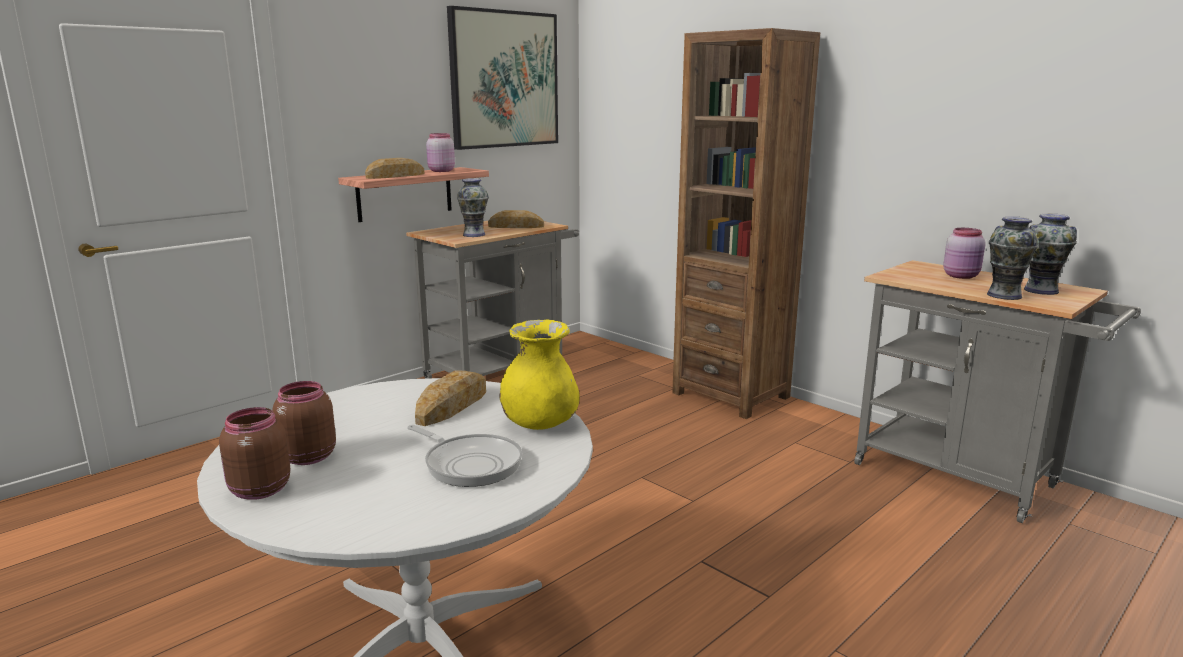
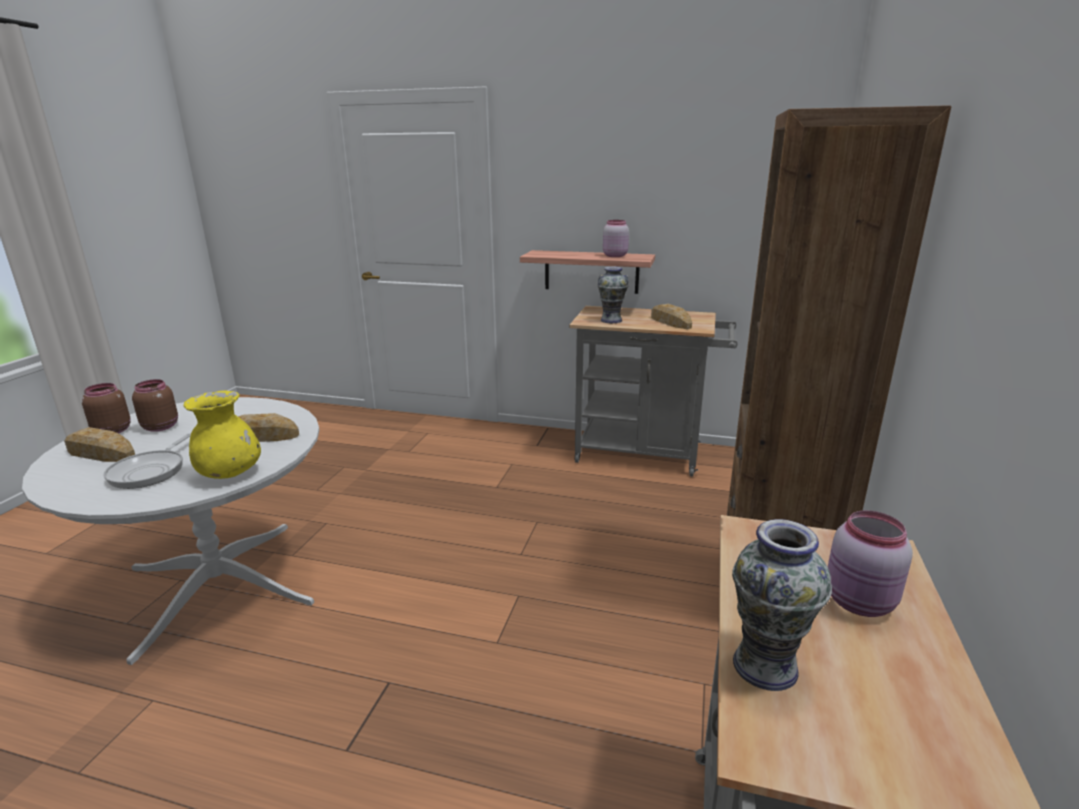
camera: 60 degrees right, 5 degrees up
bread [365,158,425,179] -> bread moved to [64,427,135,462]
picture [447,6,558,150] -> none
vase [1024,213,1077,295] -> none

